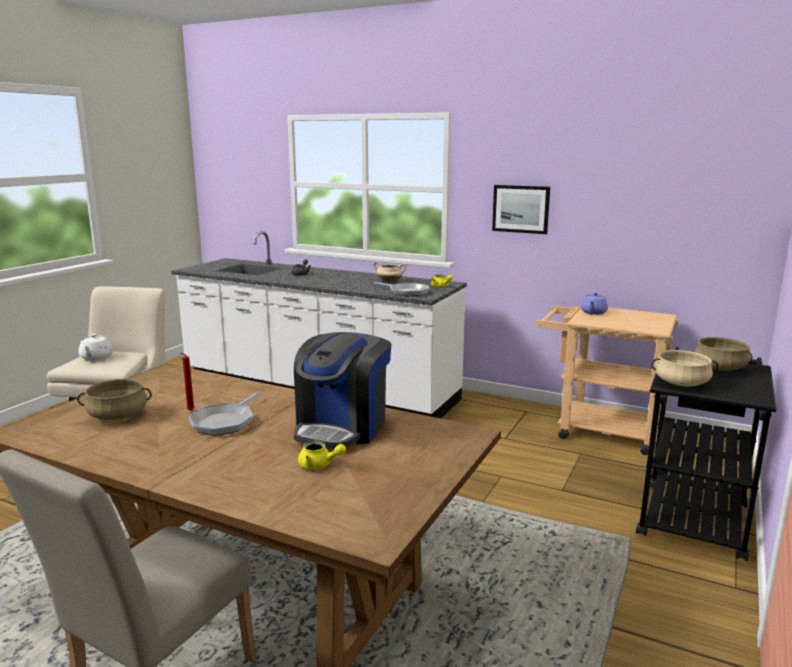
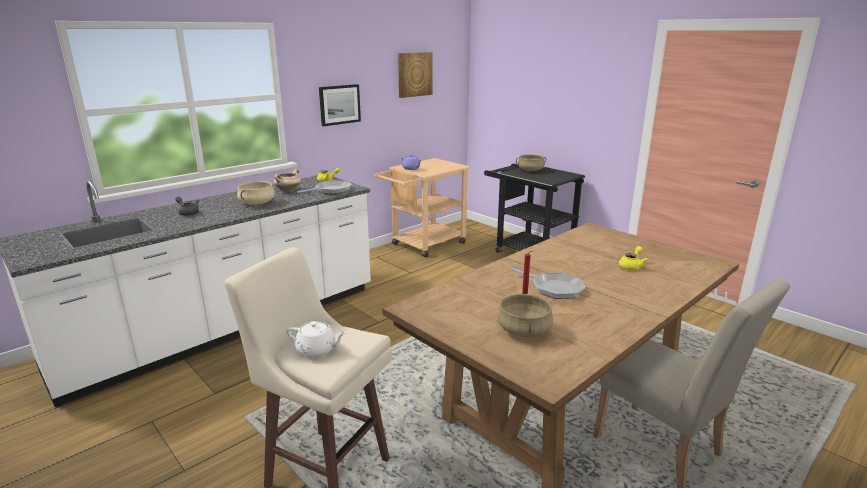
camera: 70 degrees left, 5 degrees up
coffee machine [294,332,391,449] -> none
beige cooking pot [651,350,718,387] -> beige cooking pot moved to [237,181,275,205]
none -> picture [398,52,432,98]

